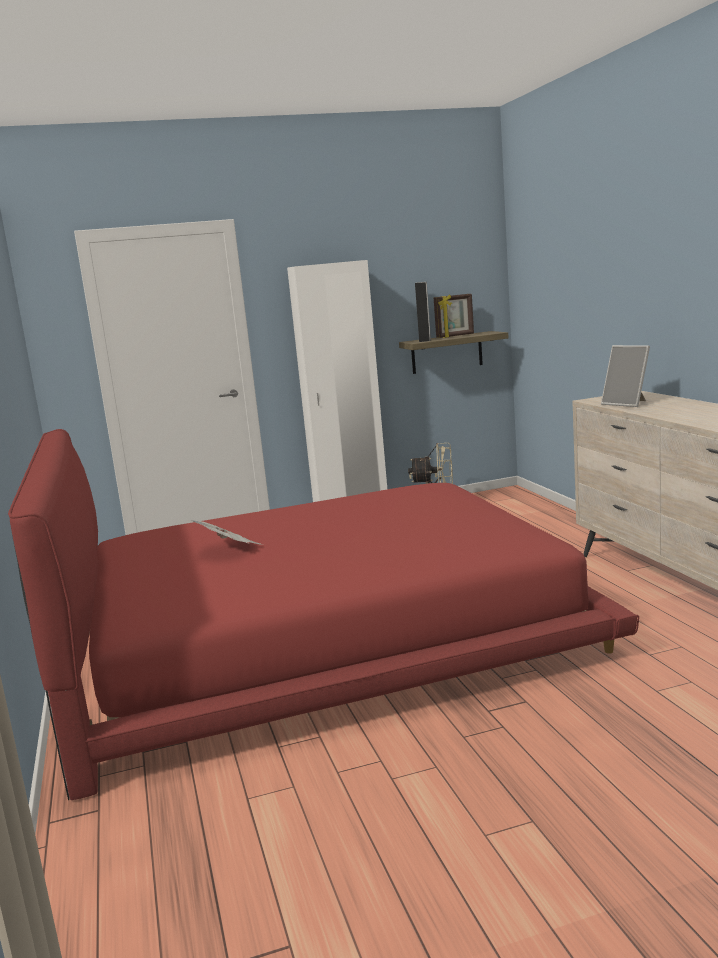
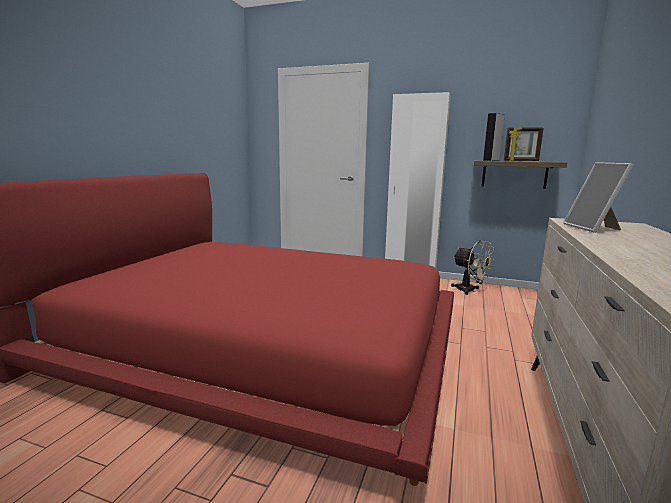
camera: 35 degrees right, 0 degrees up
newspaper [188,520,261,545] -> none

